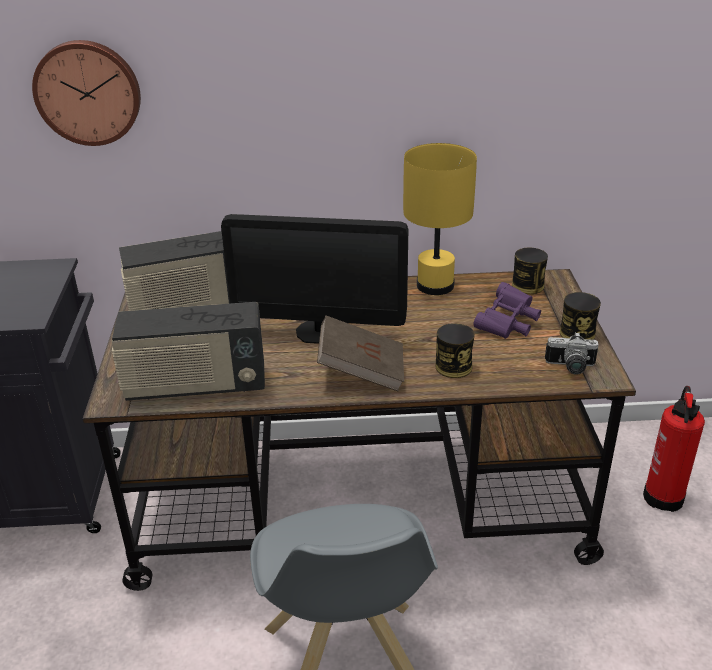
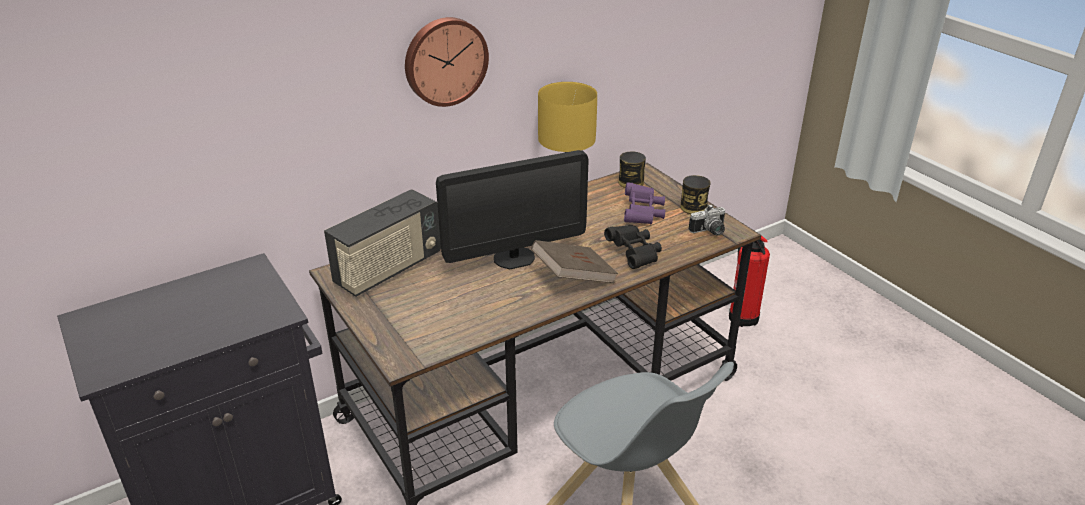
camera: 30 degrees left, 0 degrees up
wall clock [32,40,141,146] -> wall clock moved to [405,17,489,107]
radio [112,302,265,401] -> none
can [435,323,475,378] -> black binoculars [604,225,662,269]

